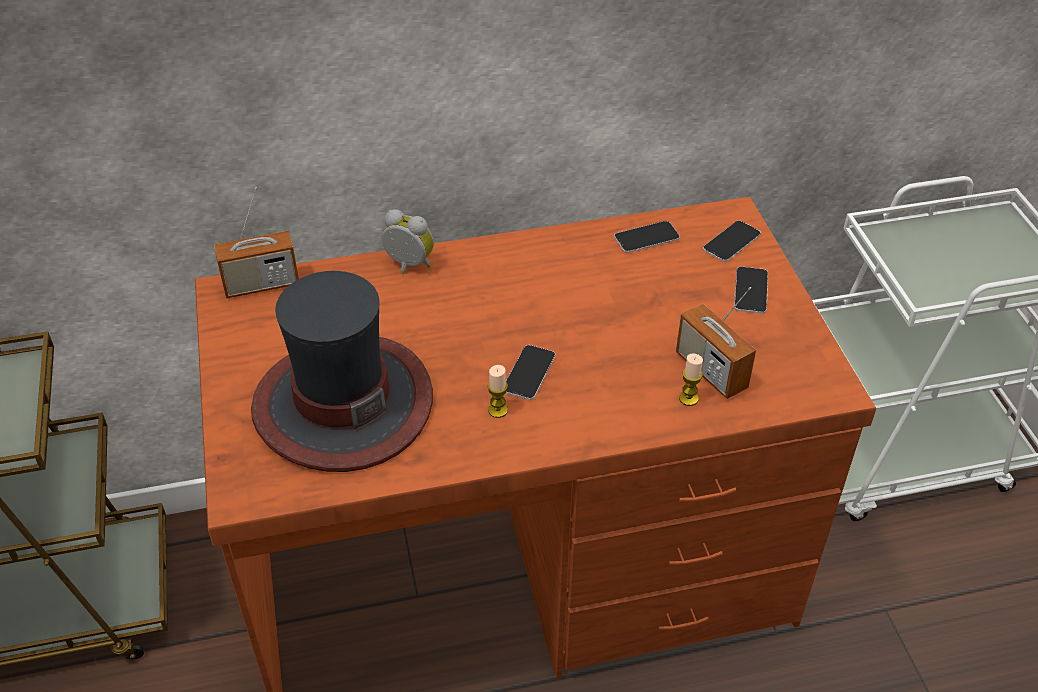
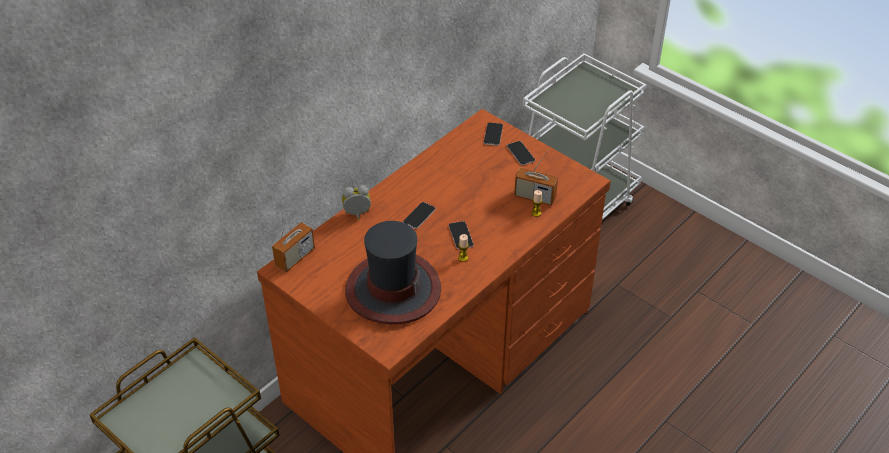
camera: 35 degrees left, 0 degrees up
phone [614,221,680,253] -> phone moved to [403,202,436,229]

